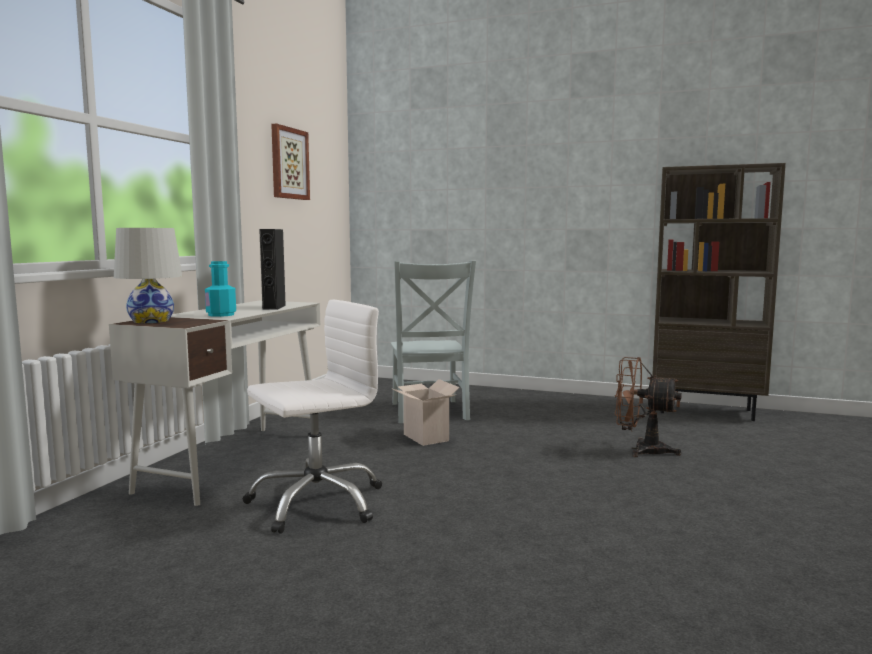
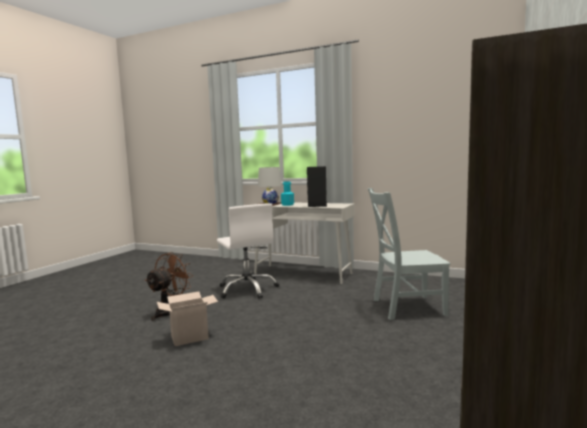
camera: 95 degrees right, 0 degrees up
picture [271,123,310,200] -> none
cardboard box [391,379,460,446] -> cardboard box moved to [157,292,218,346]
brown fan [615,357,682,457] -> brown fan moved to [145,252,193,321]

